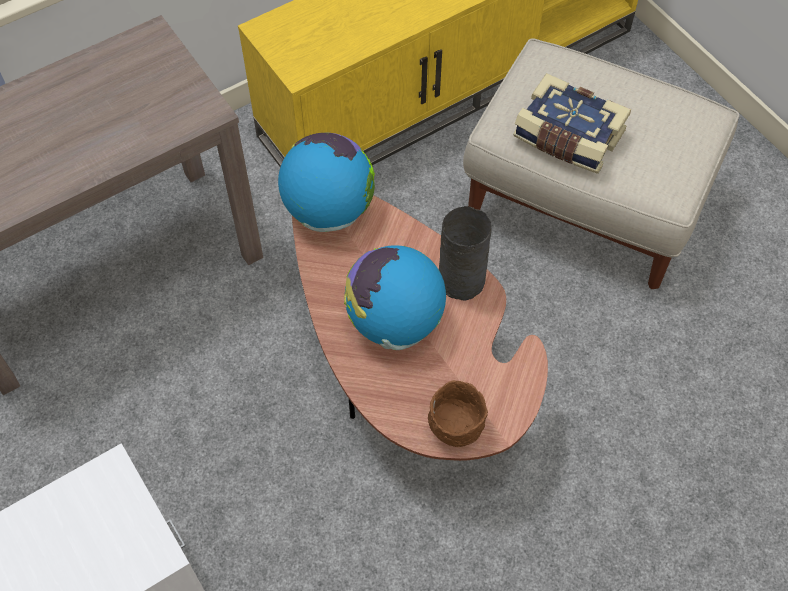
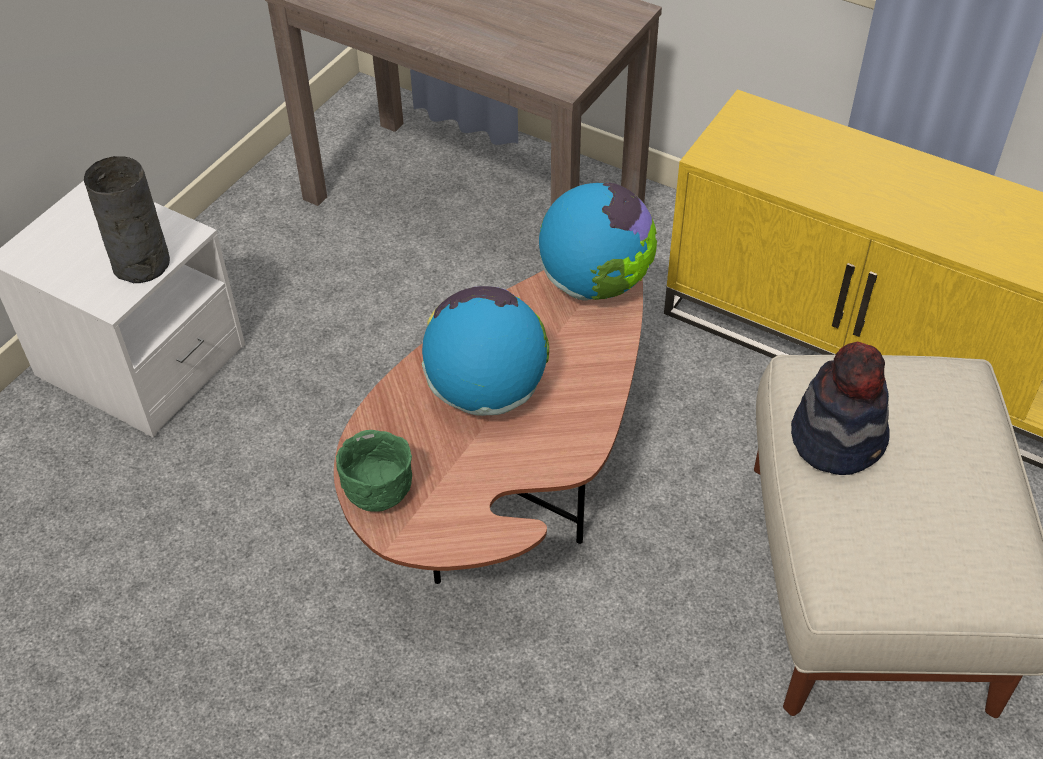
camera: 65 degrees right, 10 degrees down
brown bowl [428,380,488,447] -> green bowl [336,430,412,512]
grey vase [439,206,492,301] -> grey vase moved to [84,156,170,283]
book [513,73,631,174] -> hat [791,342,890,475]

